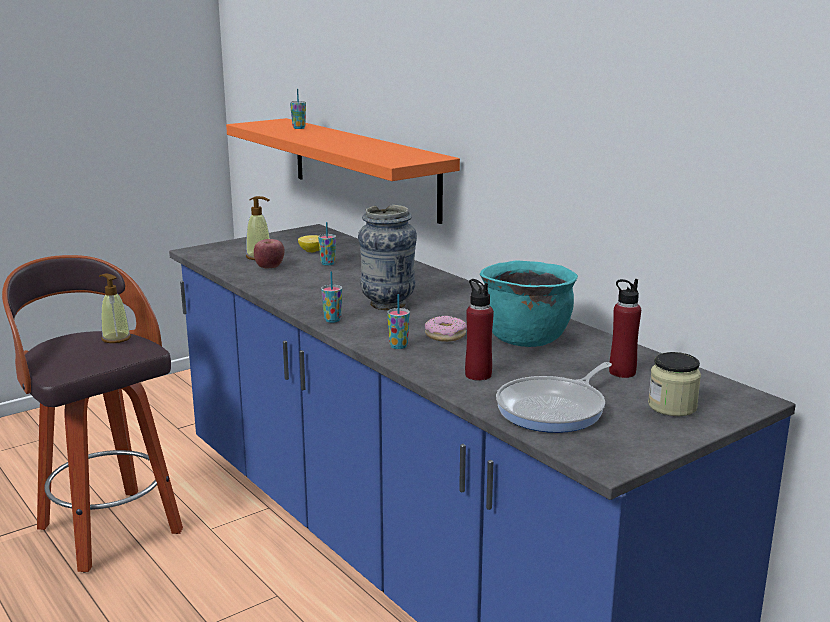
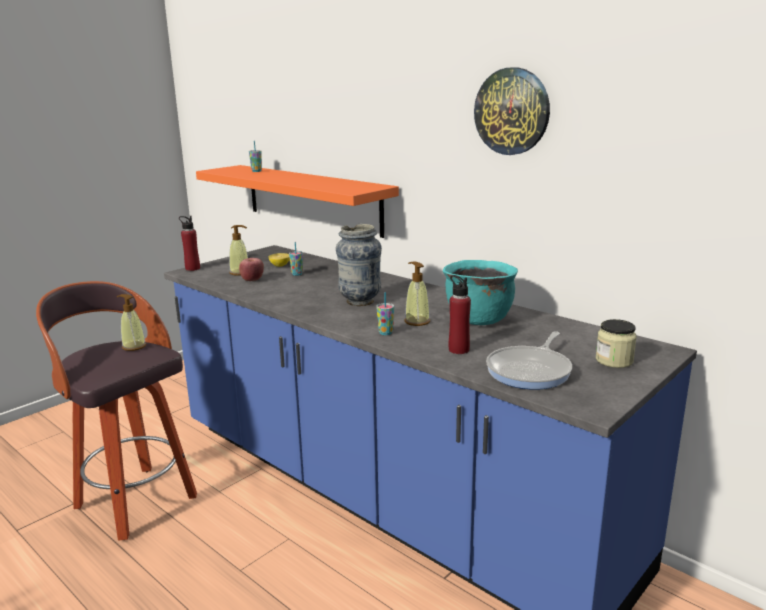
camera: 10 degrees left, 0 degrees up
cup [321,271,342,323] -> none
donut [425,316,467,342] -> soap dispenser [405,261,430,326]
red bottle [609,279,641,378] -> red bottle moved to [179,216,200,271]
none -> wall clock [474,67,550,155]

